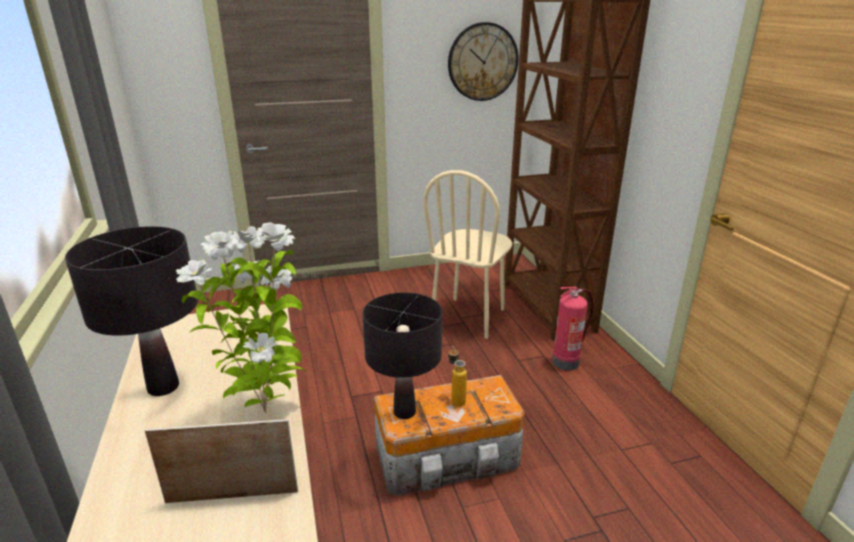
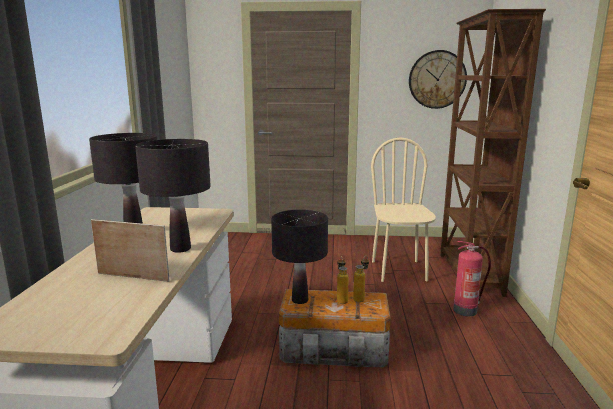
camera: 20 degrees right, 10 degrees down
potted plant [176,222,306,413] -> black table lamp [135,139,211,253]
beige chair [423,170,513,339] -> beige chair turned 135 degrees clockwise [371,137,436,282]
none -> bottle [353,256,369,302]

